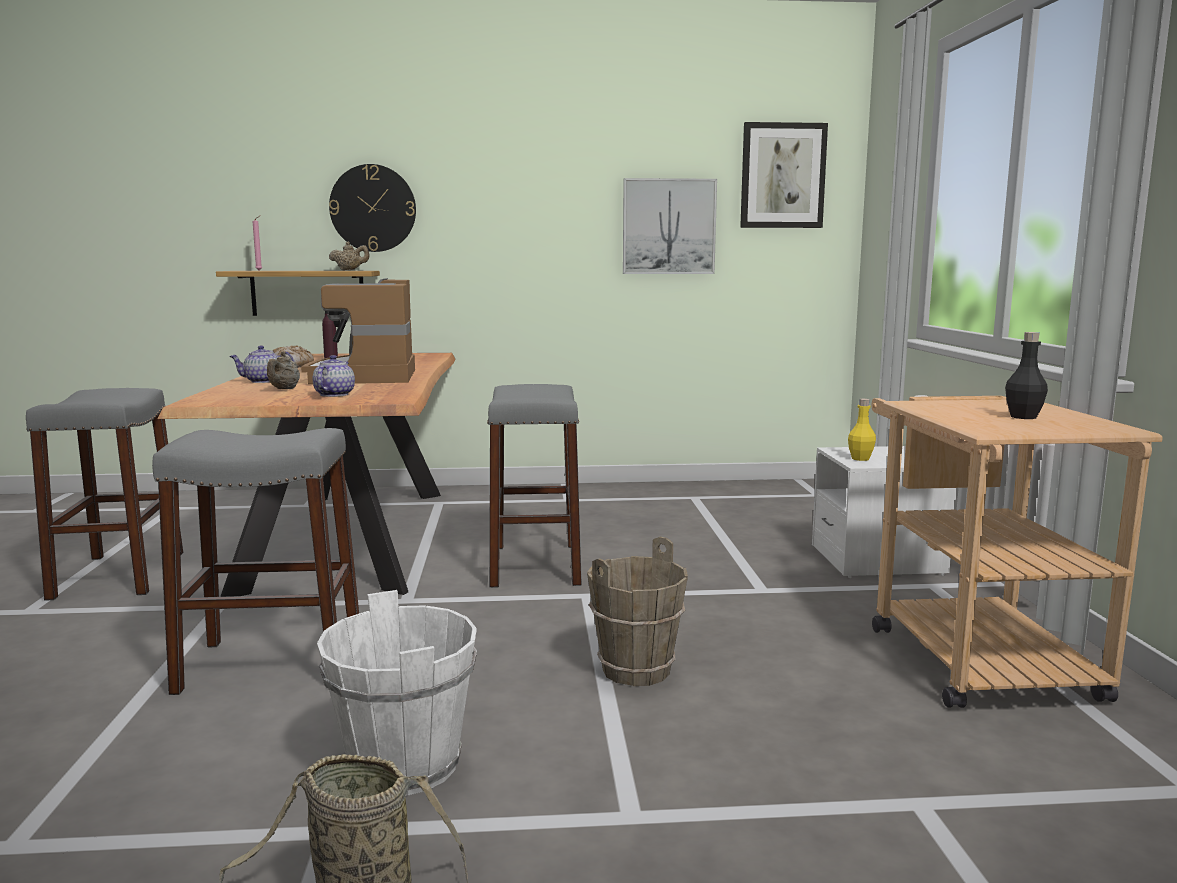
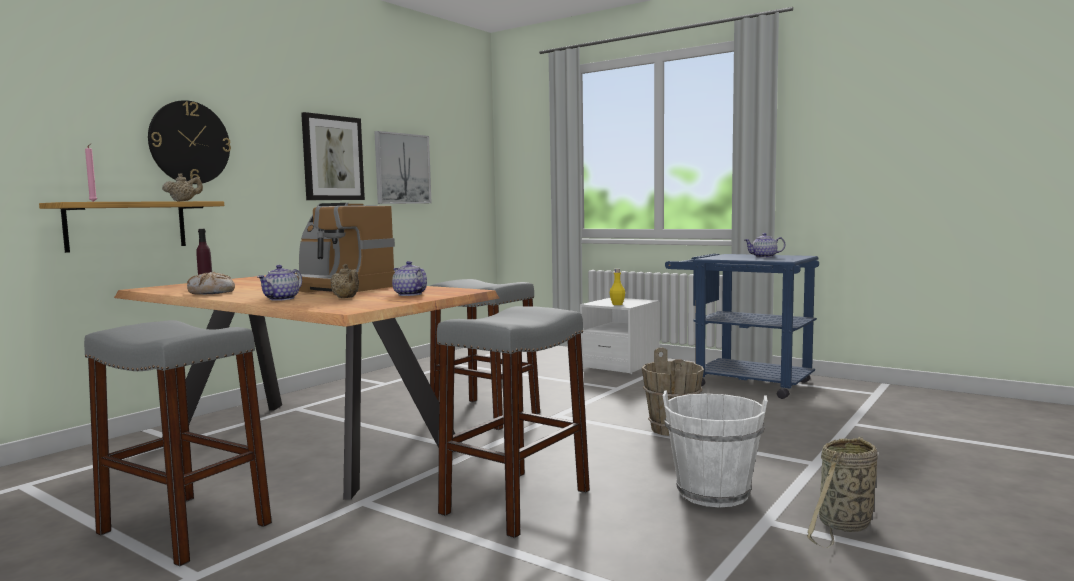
camera: 50 degrees left, 5 degrees down
picture [740,122,828,228] -> picture moved to [301,112,365,200]
beige cart [871,396,1163,708] -> blue cart [665,254,819,399]
black bottle [1005,332,1048,419] -> teapot [745,233,785,258]

